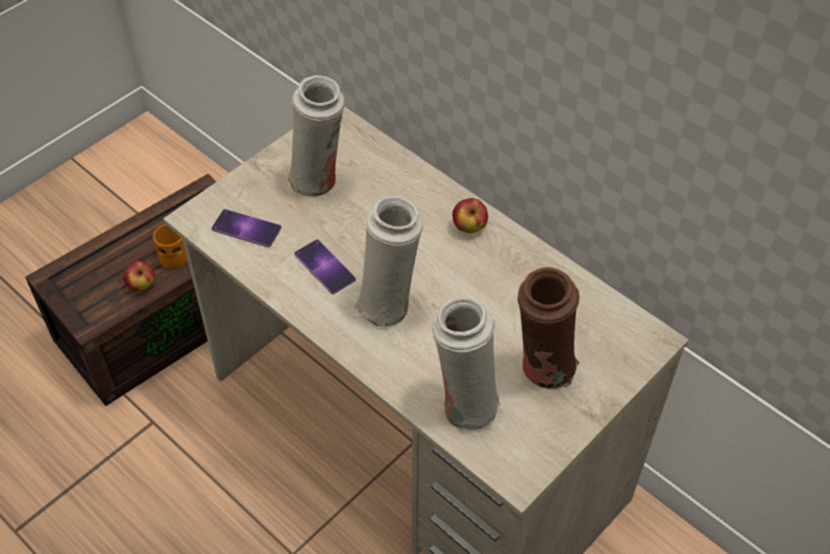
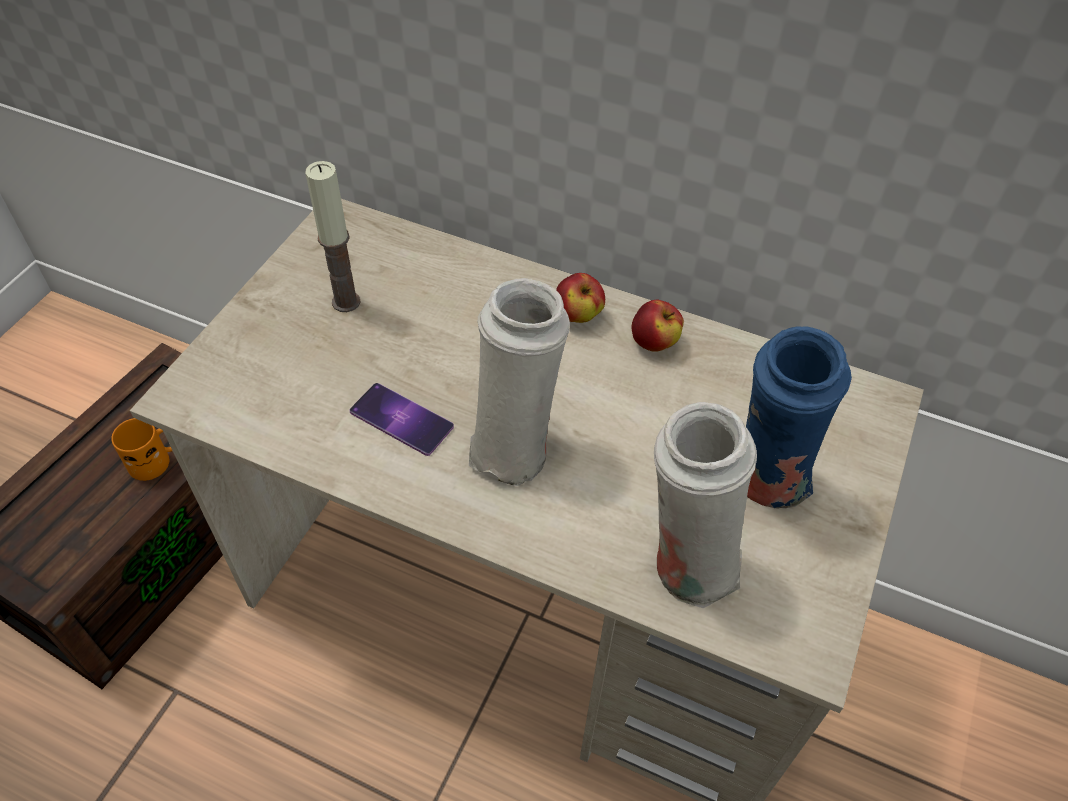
camera: 20 degrees left, 0 degrees up
apple [123,261,155,291] -> apple moved to [631,299,684,352]
phone [211,209,281,247] -> none
white vase [288,75,345,197] -> candle [305,161,361,312]
brown vase [518,267,579,390] -> blue vase [746,326,852,509]

